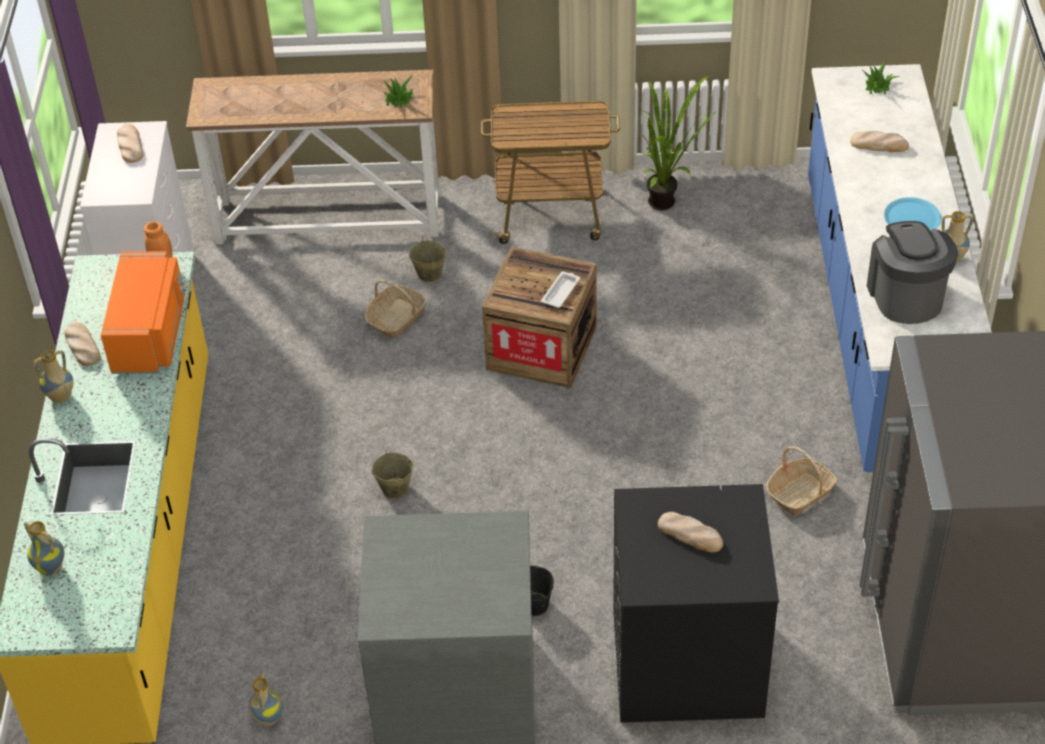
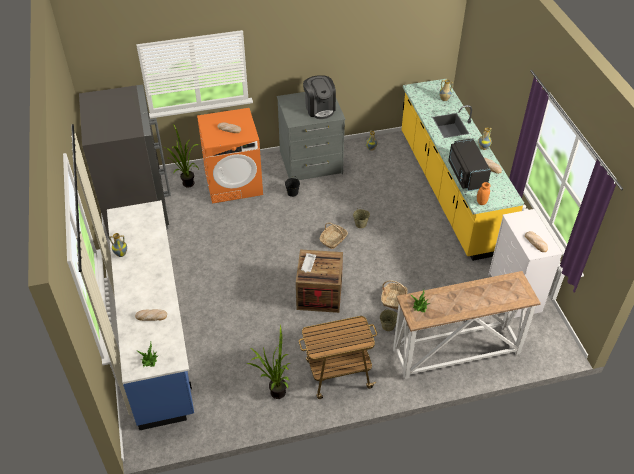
camera: 165 degrees right, 0 degrees up
orange microwave [101,251,185,374] -> black microwave [448,139,491,191]
black washing machine [613,484,779,723] -> orange washing machine [197,108,263,204]
basket [766,446,837,516] -> basket moved to [319,222,348,249]
coffee machine [867,221,958,324] -> coffee machine moved to [303,75,336,119]
blue plate [884,197,941,231] -> none
none -> potted plant [166,124,199,188]

